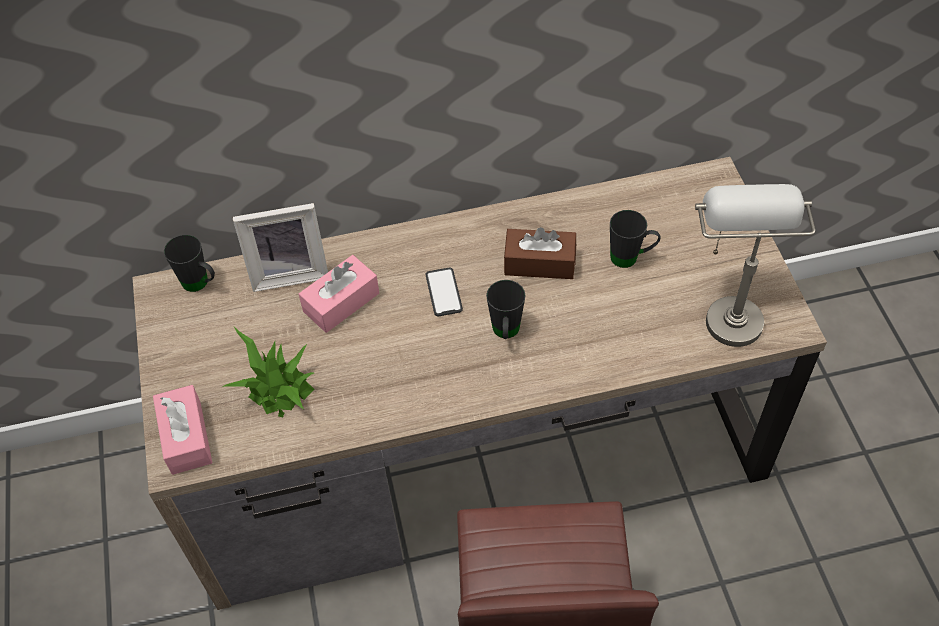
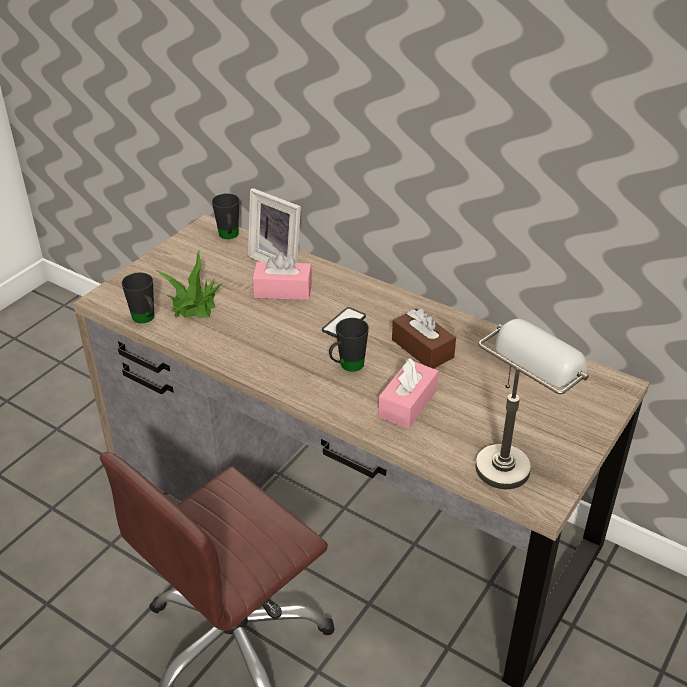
camera: 45 degrees right, 15 degrees down
pink tissue box [153,385,212,475] -> pink tissue box moved to [378,358,439,429]
black mug [610,210,660,268] -> black mug moved to [122,272,154,323]

